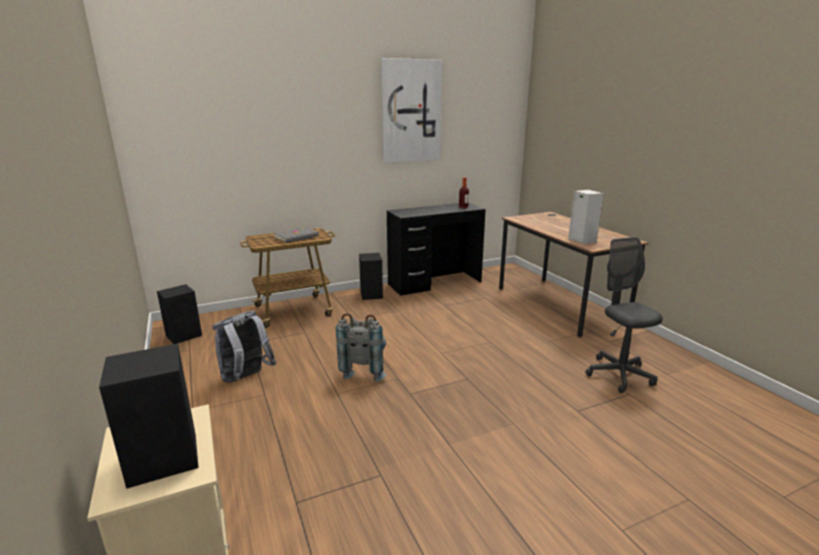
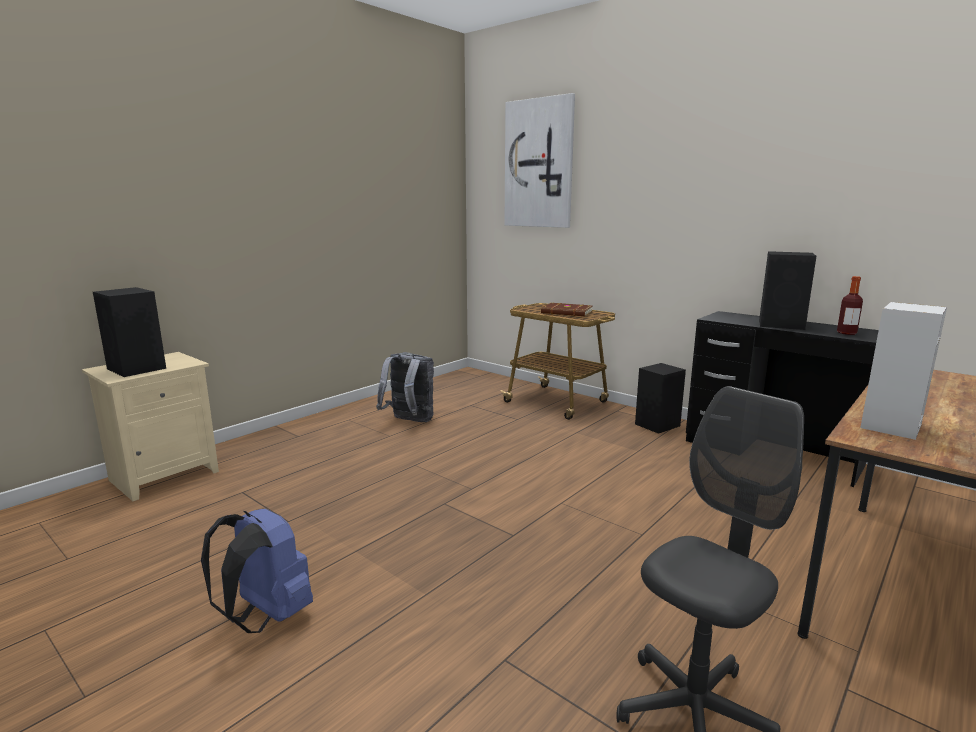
camera: 65 degrees right, 5 degrees down
black speaker [157,284,202,344] -> black speaker moved to [759,251,816,330]
grey book [273,227,319,243] -> brown book [541,303,592,316]
grey backpack [336,313,386,381] -> none
picture [381,58,442,163] -> picture moved to [504,93,575,228]
none -> blue backpack [201,509,313,633]

